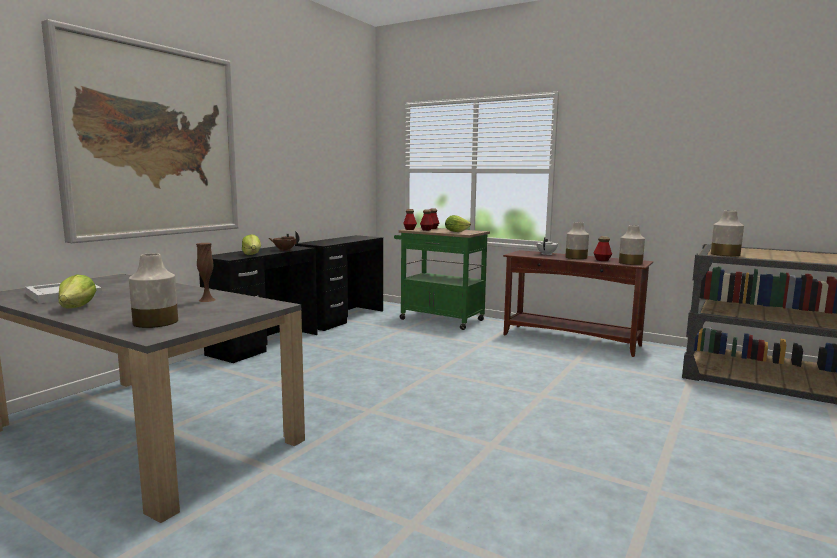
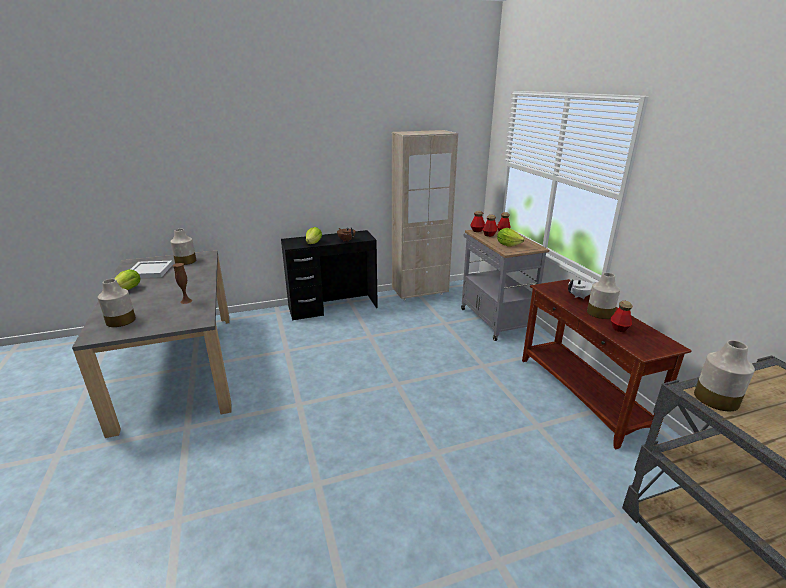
camera: 40 degrees right, 15 degrees up
picture [41,19,238,243] -> none
black desk [295,235,383,331] -> beige cabinet [392,130,458,301]
green cart [394,227,490,330] -> grey cart [461,228,549,341]
beige vase [619,225,645,265] -> beige vase moved to [170,229,196,265]

